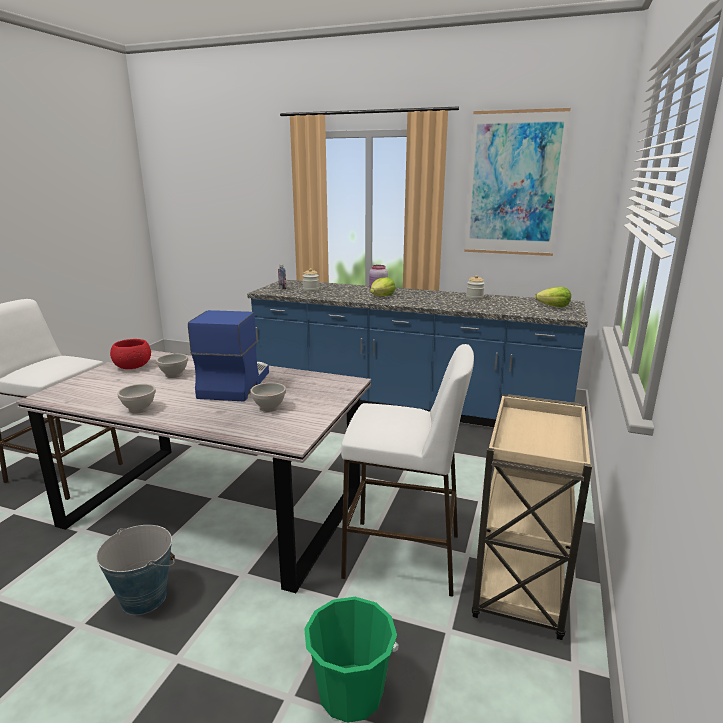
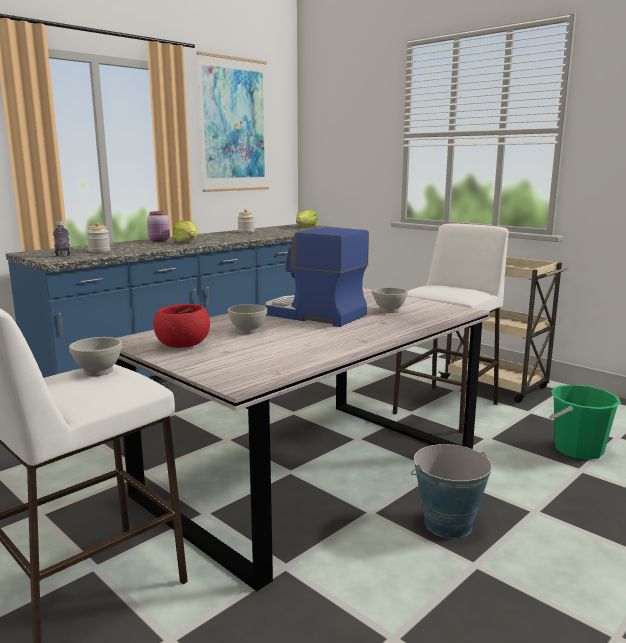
camera: 65 degrees left, 5 degrees down
white bowl [117,384,156,413] -> white bowl moved to [69,337,122,376]

